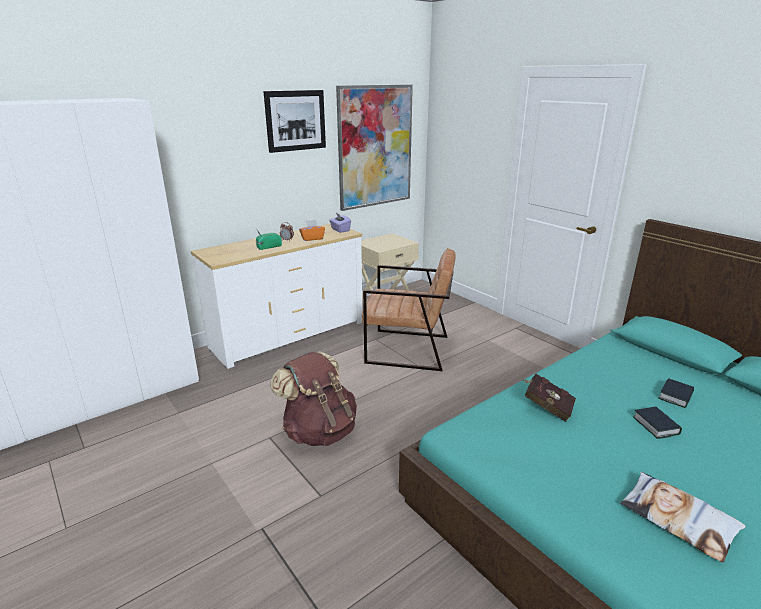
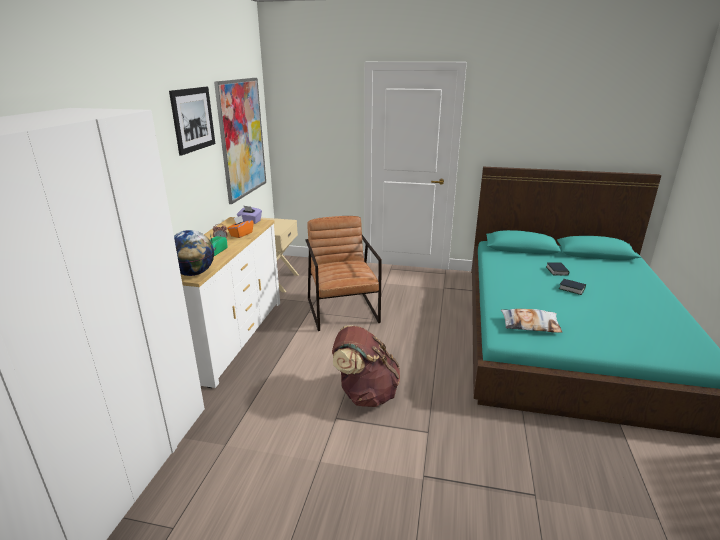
camera: 40 degrees left, 0 degrees up
brown armchair [362,248,456,371] -> brown armchair turned 75 degrees counterclockwise [306,216,382,331]
red book [522,374,576,422] -> none
pillow [620,472,746,563] -> pillow moved to [501,309,562,333]
none -> globe [174,230,214,276]

